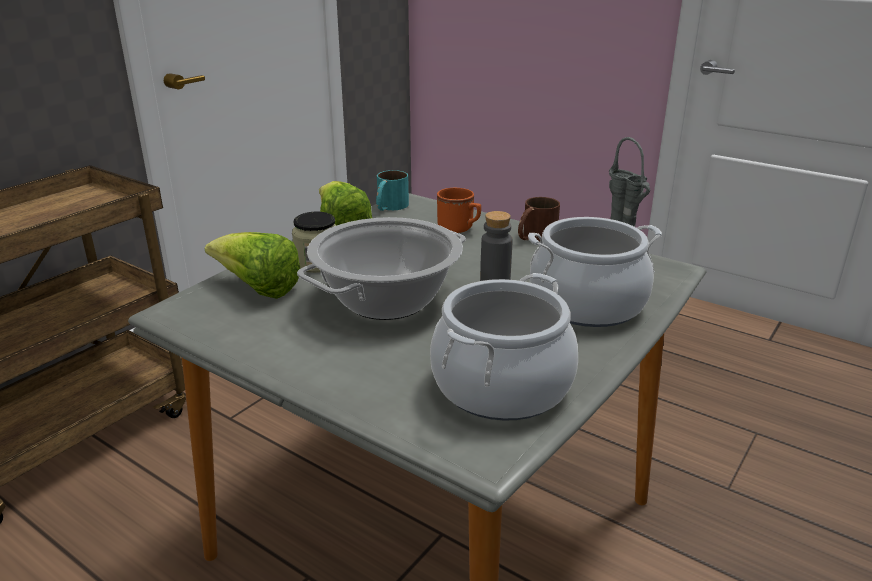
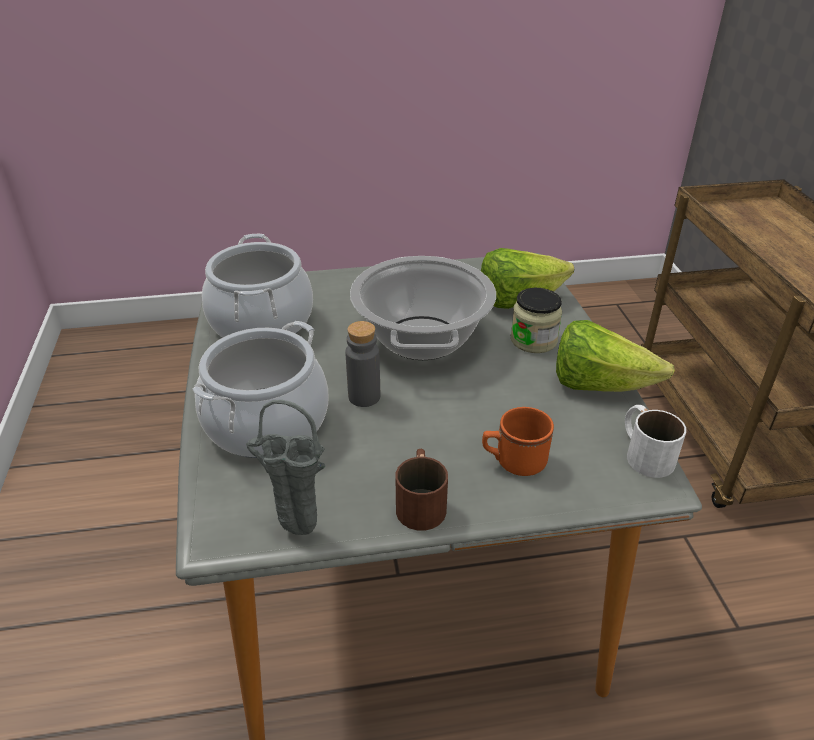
camera: 135 degrees right, 10 degrees up
turquoise mug [376,170,409,211] -> white mug [625,405,686,478]

